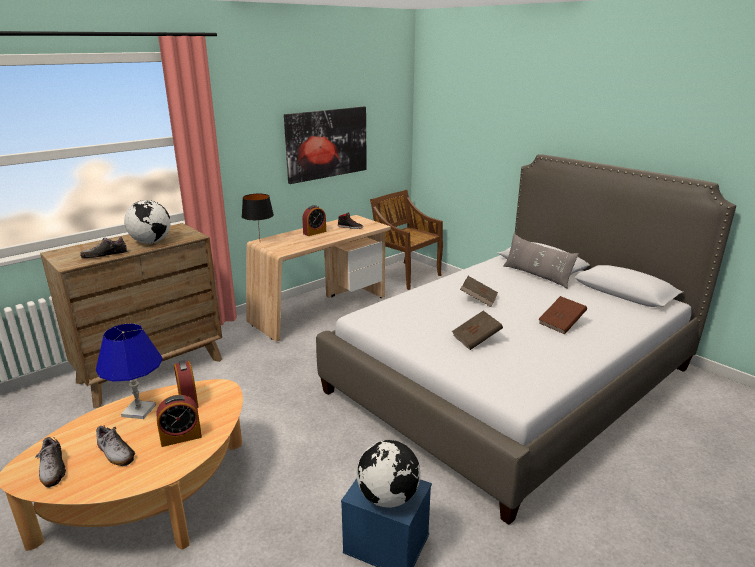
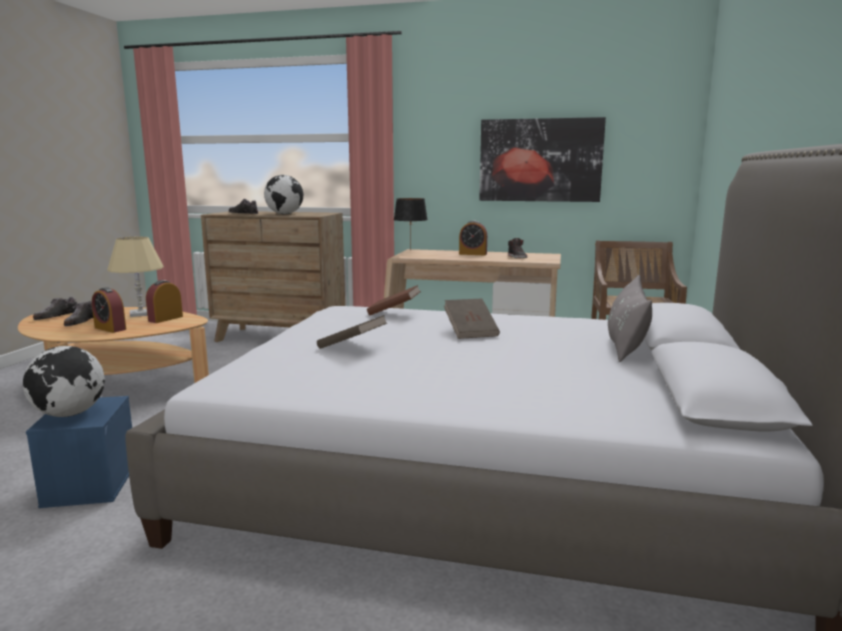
camera: 55 degrees right, 10 degrees down
blue table lamp [96,323,163,419] -> beige table lamp [107,237,164,317]
brown book [538,296,587,334] -> brown book moved to [367,285,421,316]

